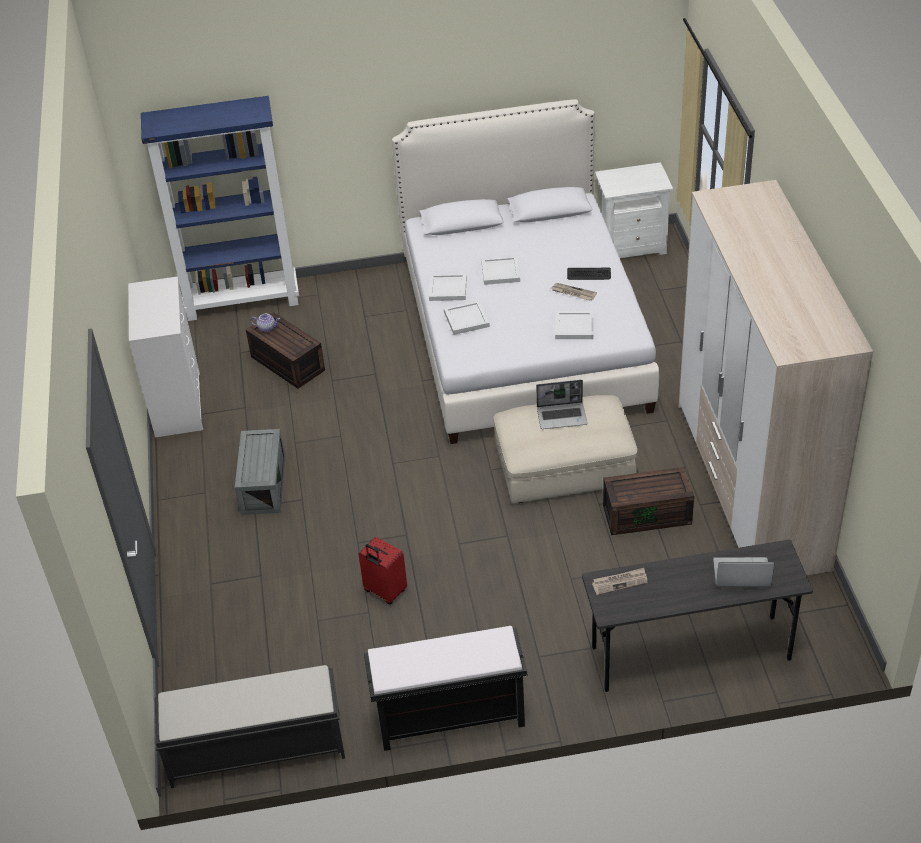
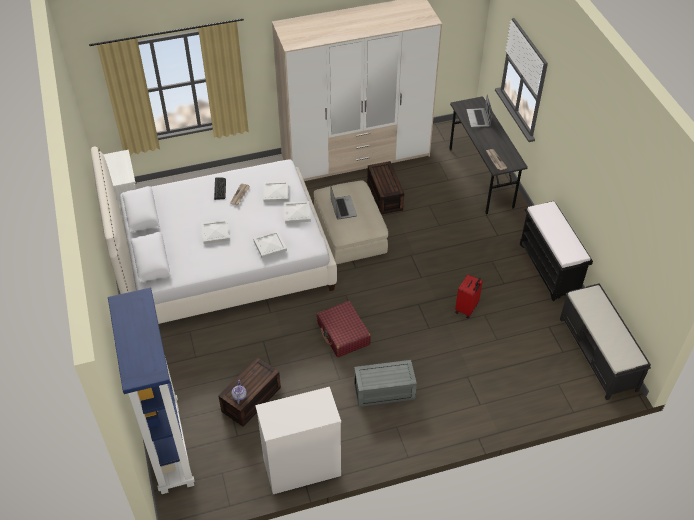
camera: 100 degrees left, 5 degrees up
white tray [429,273,467,301] -> white tray moved to [284,201,311,223]
none -> red suitcase [317,301,371,358]

